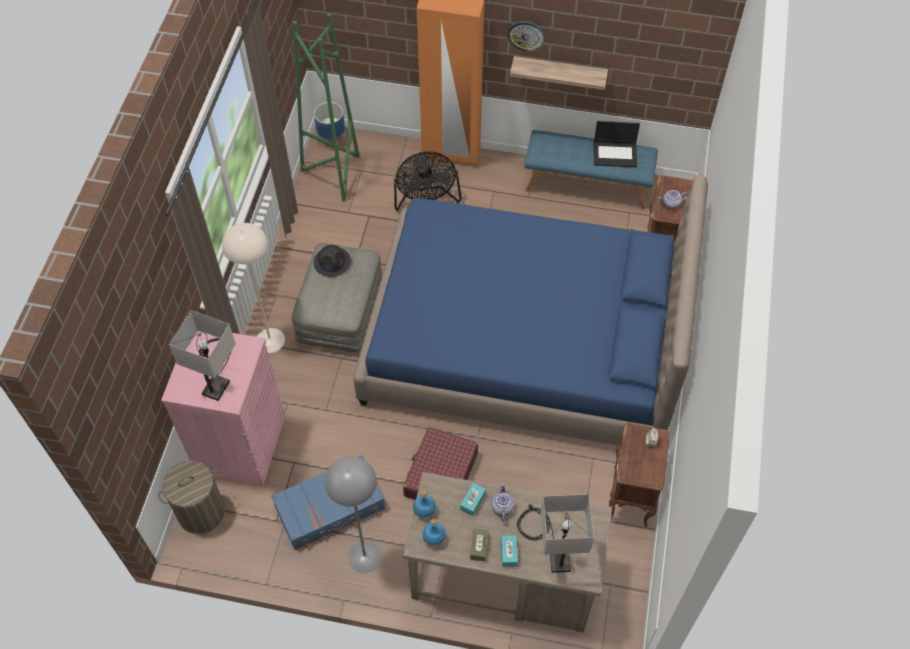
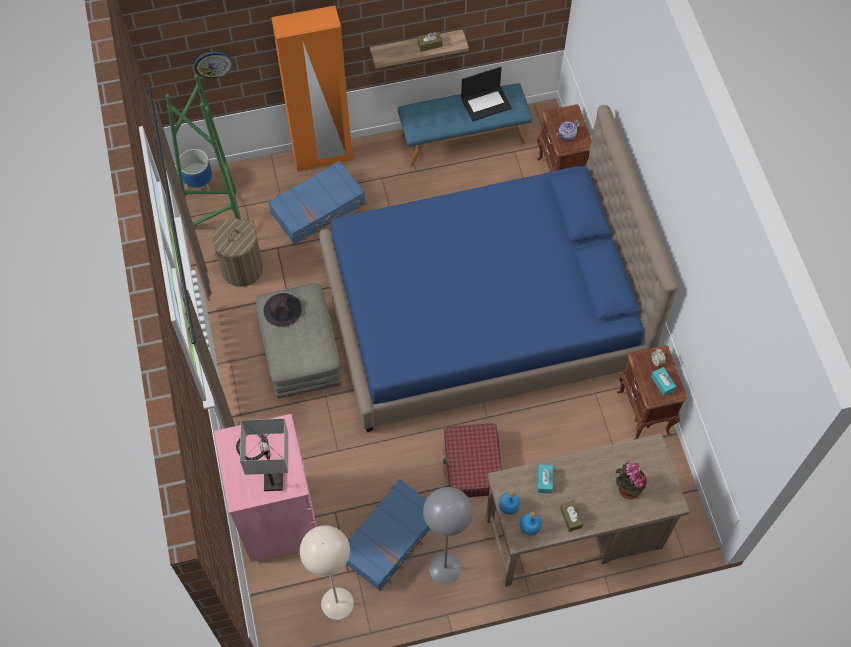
camera: 25 degrees left, 5 degrees up
laundry basket [158,460,225,534] -> laundry basket moved to [212,219,263,287]
beige floor lamp [222,223,285,353] -> beige floor lamp moved to [300,525,354,620]
black fan [394,151,462,211] -> blue suitcase [268,161,366,245]
teapot [491,483,514,522] -> none
turquoise tissue box [501,535,518,567] -> turquoise tissue box moved to [651,367,677,396]
wall clock [507,21,545,51] -> wall clock moved to [194,51,232,79]
table lamp [517,494,594,573] -> potted plant [616,462,647,500]
none -> brown tissue box [417,32,442,52]

